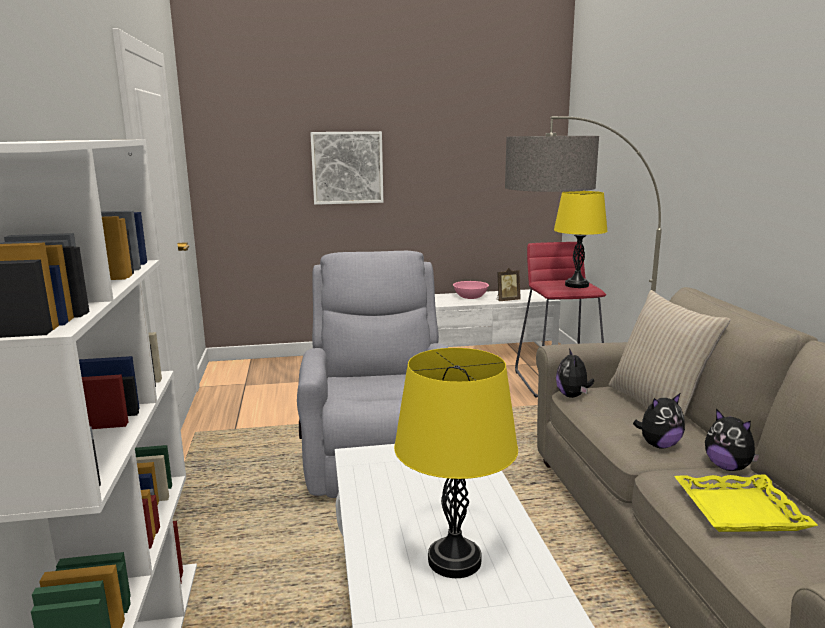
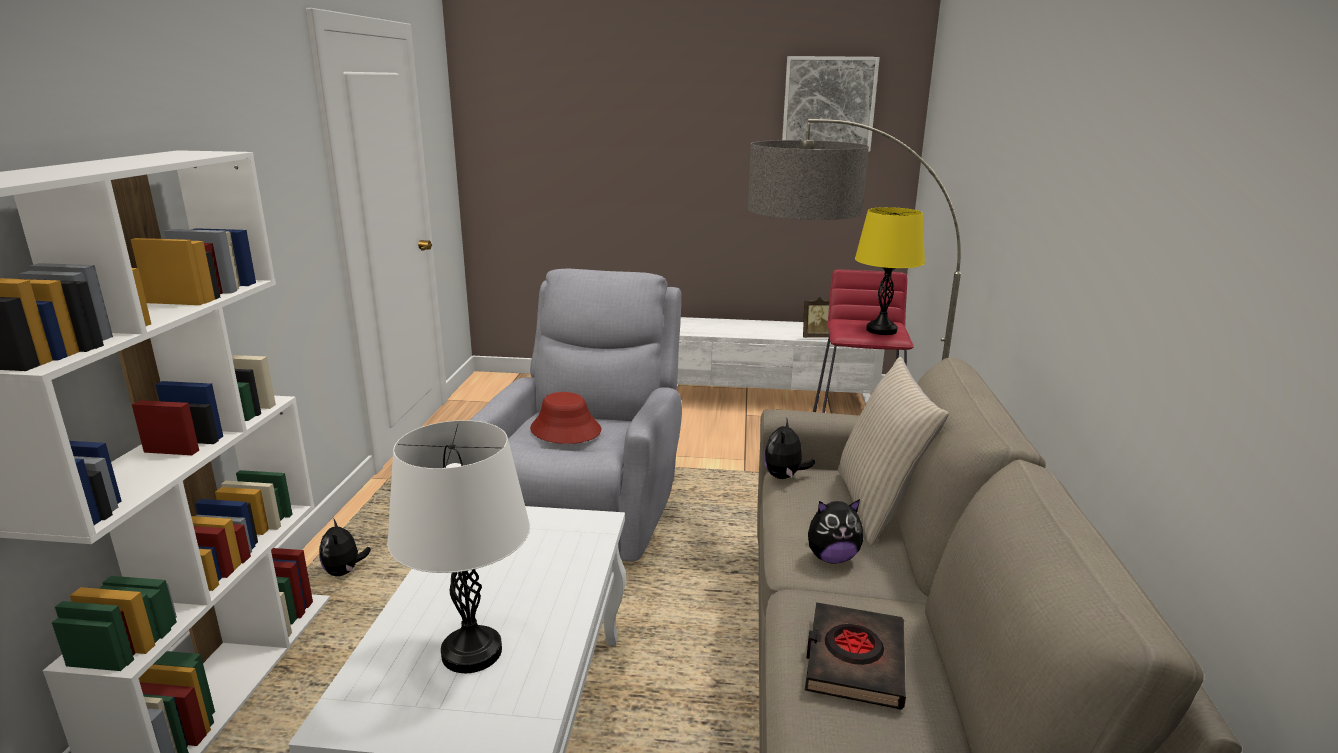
camera: 15 degrees right, 5 degrees up
picture [310,131,383,205] -> picture moved to [782,56,880,152]
yellow table lamp [394,348,518,578] -> white table lamp [387,420,530,673]
pink bowl [453,281,489,299] -> none
yellow tray [674,475,818,532] -> black book [805,602,906,710]
plush toy [705,409,759,471] -> plush toy moved to [319,518,371,576]
none -> red hat [530,392,601,444]

